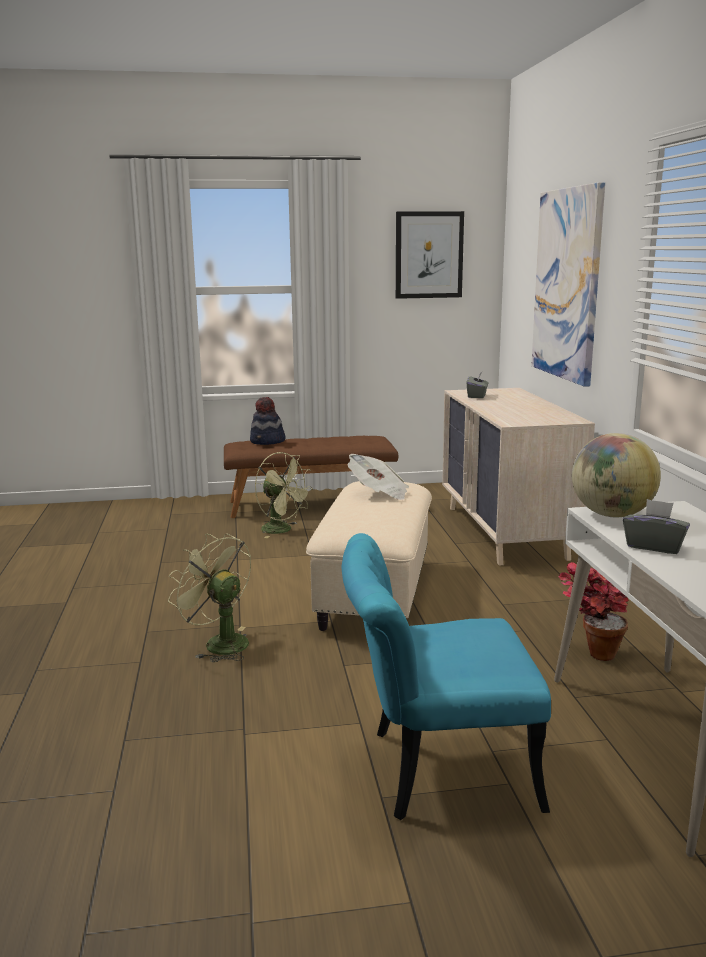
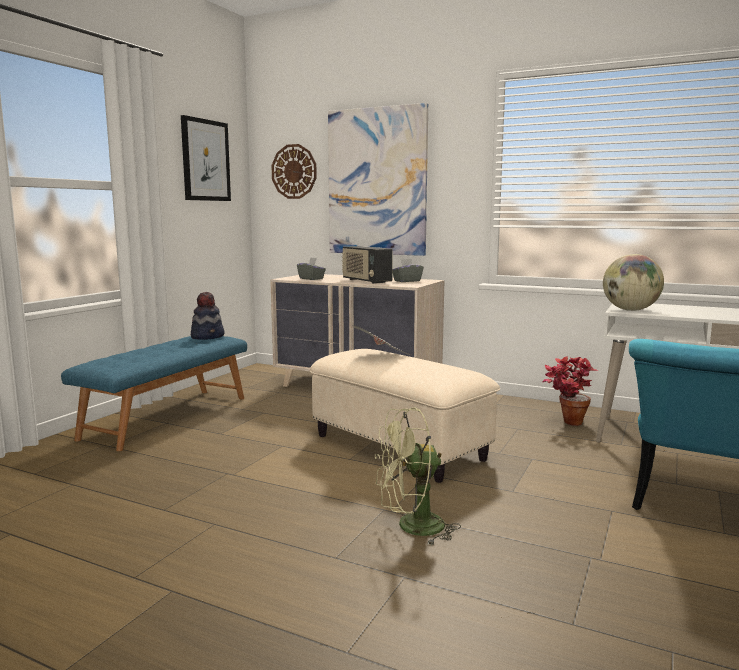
camera: 55 degrees left, 5 degrees down
brown bench [224,436,398,518] -> blue bench [61,336,247,451]
hat [250,397,286,445] -> hat moved to [191,292,225,340]
green fan [255,452,313,538] -> none
grey tissue box [623,499,690,554] -> grey tissue box moved to [392,259,424,282]
none -> wall clock [271,144,317,199]
none -> radio [342,246,393,284]

